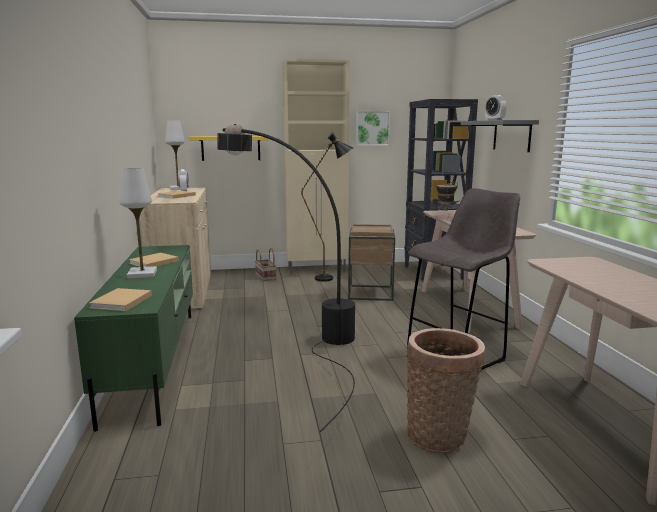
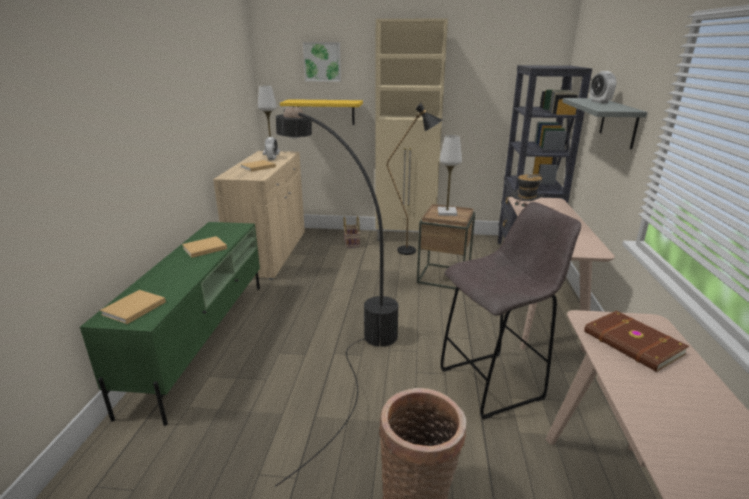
camera: 15 degrees right, 10 degrees up
white table lamp [119,168,157,279] -> white table lamp moved to [438,135,462,216]
picture [356,111,390,146] -> picture moved to [303,42,341,82]
none -> brown book [584,311,689,372]

